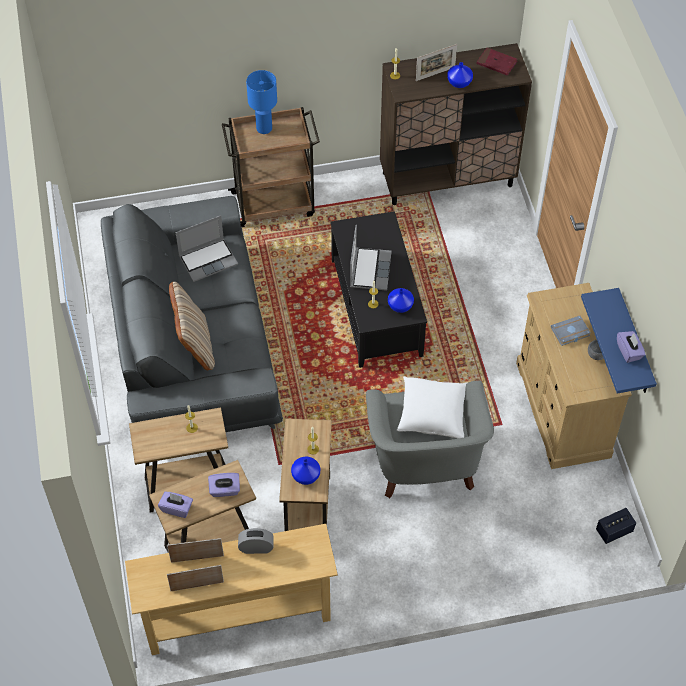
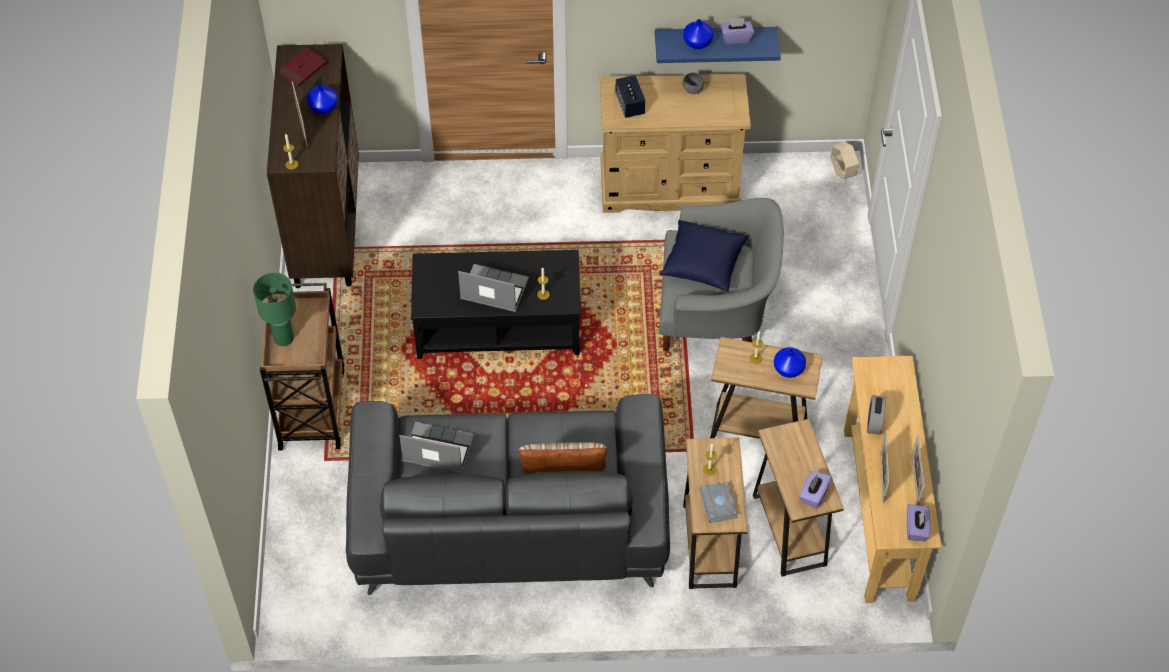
camera: 80 degrees left, 0 degrees up
laptop [176,215,238,282] -> laptop turned 60 degrees counterclockwise [399,422,474,473]
purple tissue box [208,473,240,497] -> purple tissue box moved to [907,504,931,541]
blue table lamp [246,70,277,134] -> green table lamp [253,272,296,346]
blue vase [388,288,414,313] -> blue vase moved to [683,19,713,49]
white pillow [397,376,467,439] -> blue pillow [659,219,748,292]
grey book [551,316,591,346] -> grey book moved to [699,482,738,523]
speaker [596,508,636,544] -> speaker moved to [615,75,645,118]
none -> beige planter [830,142,859,179]

